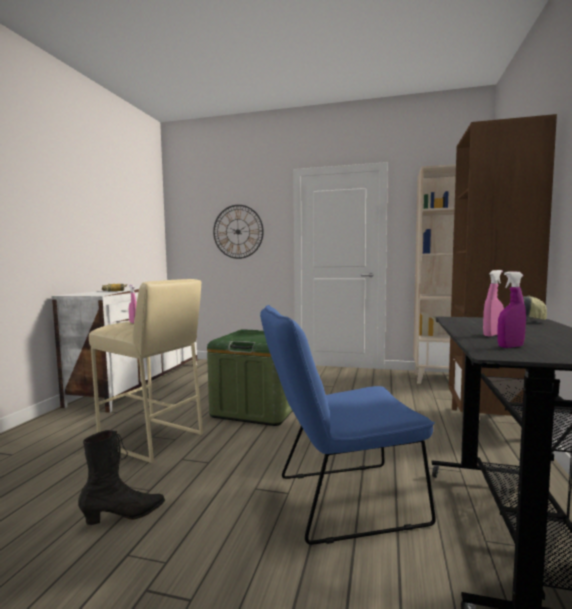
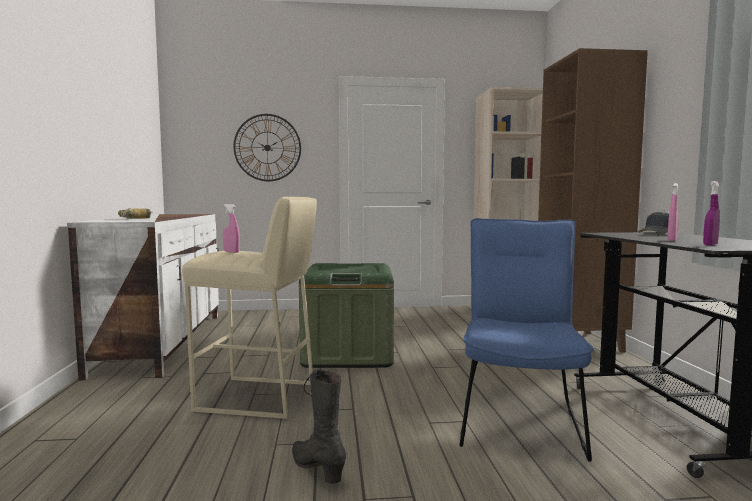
camera: 20 degrees left, 0 degrees up
black boot [78,430,165,525] -> black boot turned 75 degrees counterclockwise [292,370,346,484]
blue chair [260,305,436,545] -> blue chair turned 135 degrees clockwise [459,218,594,462]

